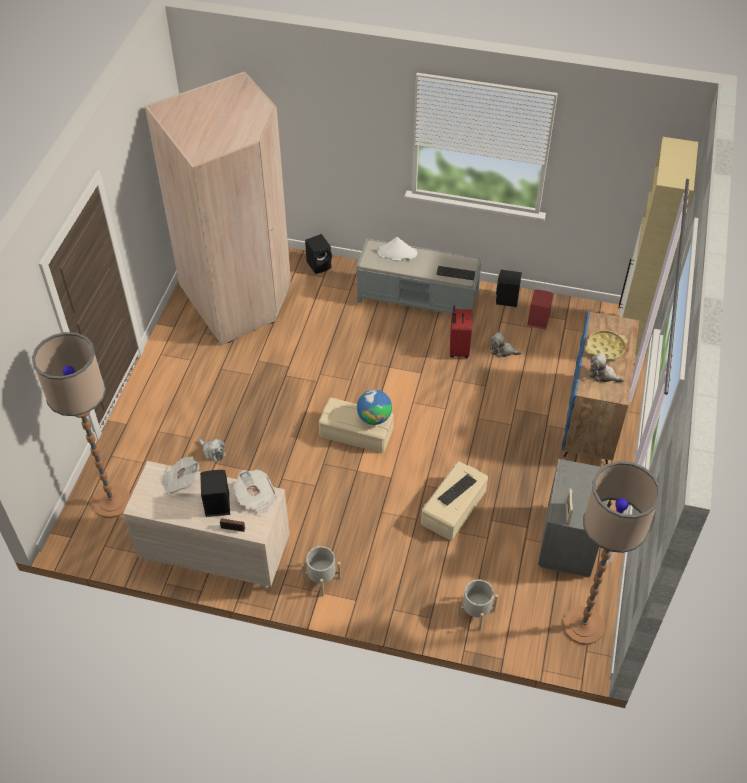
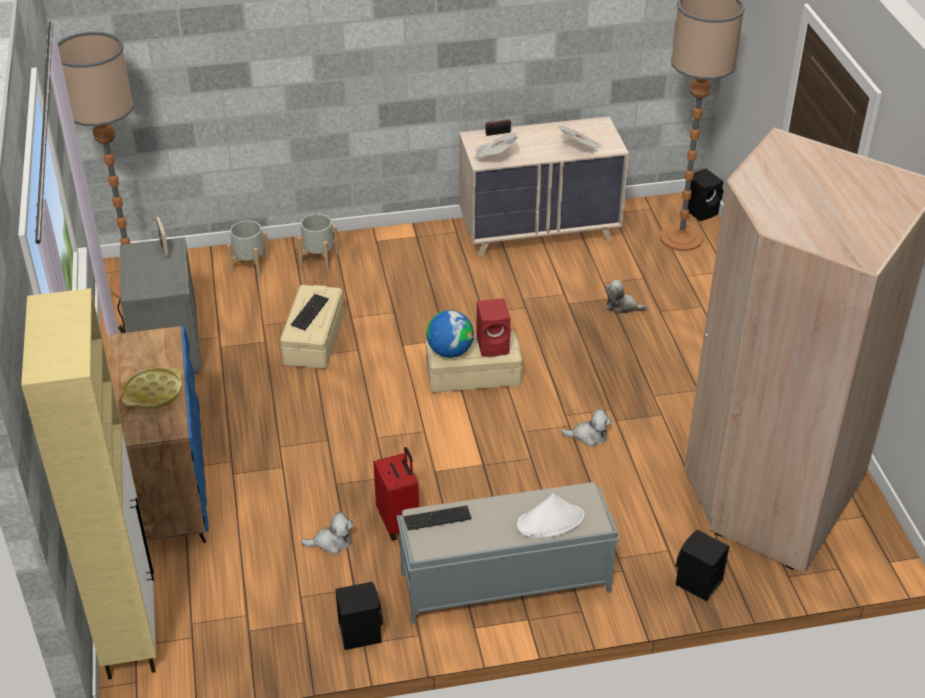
camera: 155 degrees right, 10 degrees down
black speaker [200,470,230,517] -> black speaker moved to [688,169,723,221]
grey planter [301,546,341,596] -> grey planter moved to [297,214,339,270]
red speaker [527,289,554,329] -> red speaker moved to [476,298,511,357]
plush toy [589,353,624,382] -> plush toy moved to [562,409,612,447]

